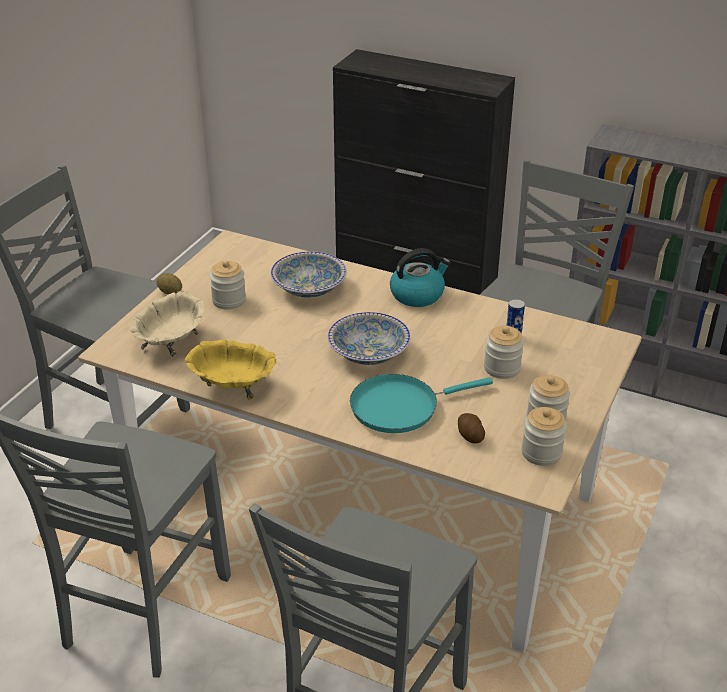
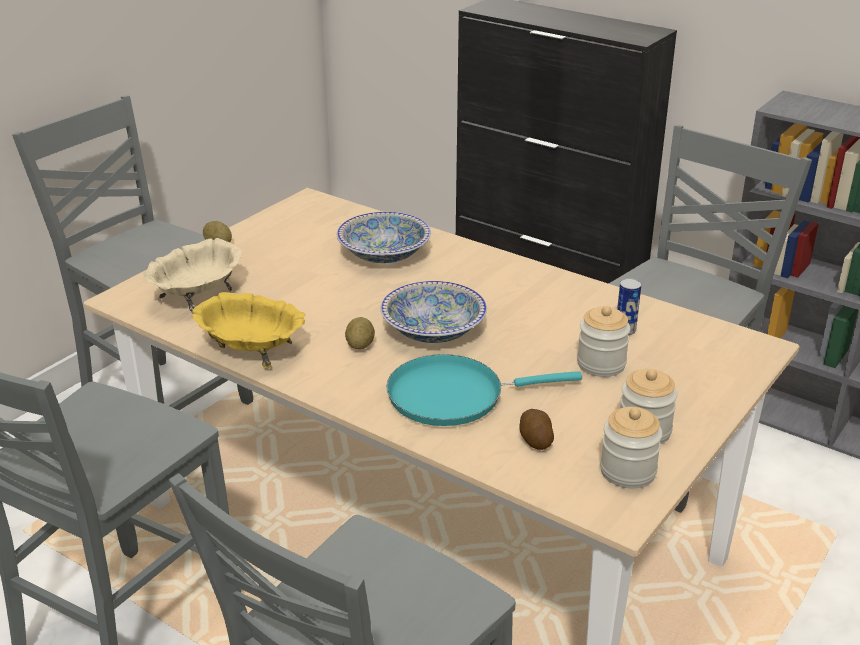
camera: 10 degrees right, 5 degrees down
jar [209,261,246,309] -> none
kettle [390,248,451,307] -> none
none -> potato [345,317,375,349]

